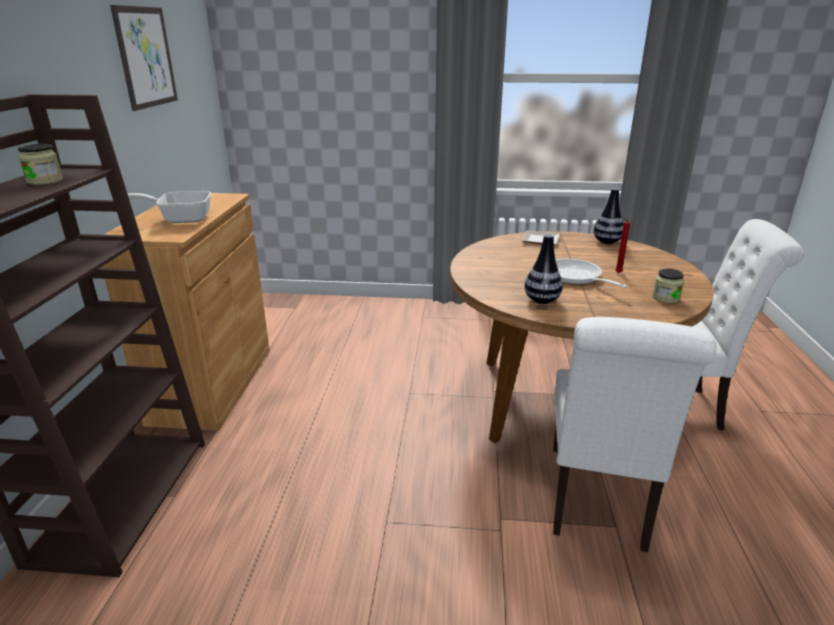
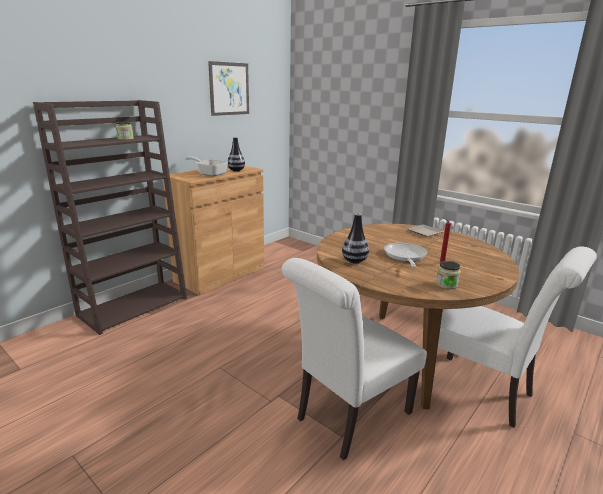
camera: 35 degrees right, 5 degrees down
vase [594,188,624,244] -> vase moved to [227,137,245,172]

